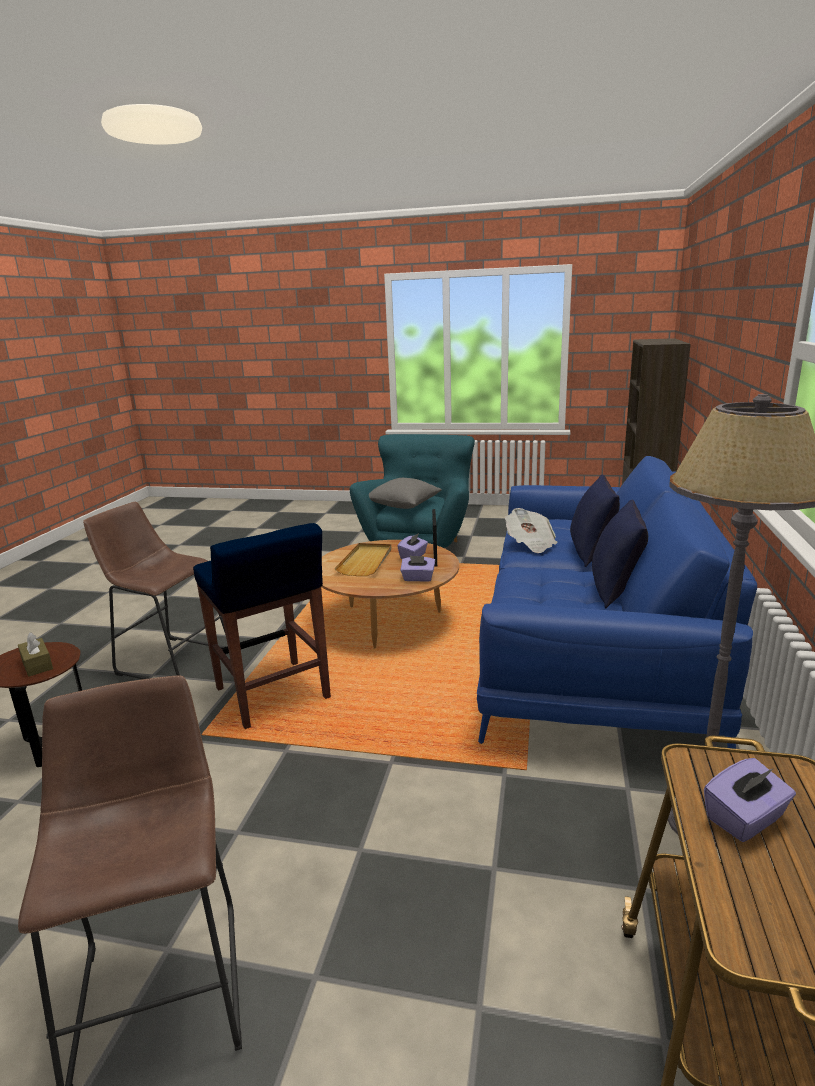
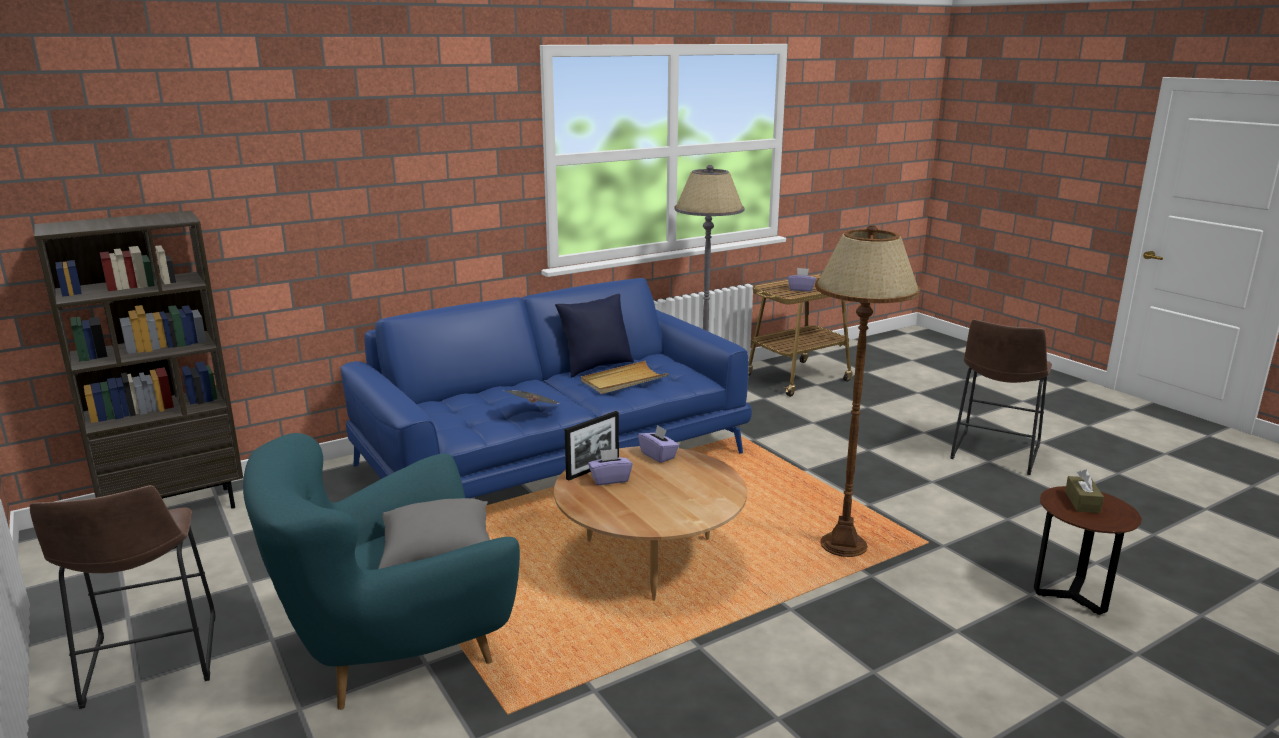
camera: 135 degrees left, 0 degrees up
brown stool [83,502,226,679] -> brown stool moved to [30,485,216,709]
blue stool [193,523,331,729] -> brown floor lamp [815,225,920,557]
beige tray [335,543,391,576] -> beige tray moved to [581,361,669,394]
blue pillow [570,475,620,567] -> none

